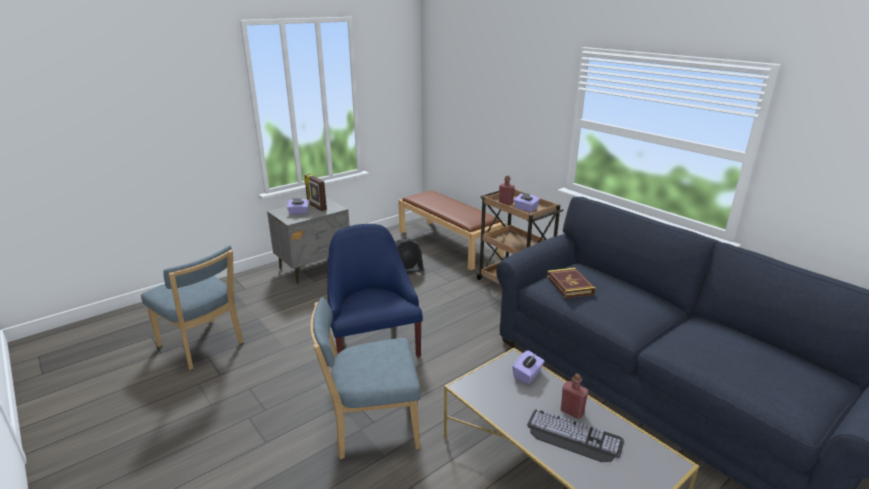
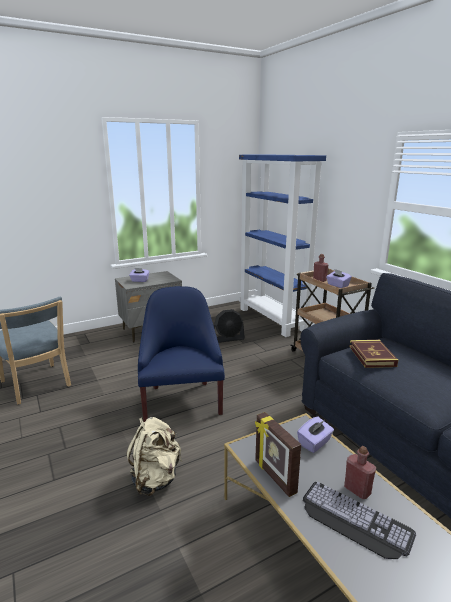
camera: 10 degrees right, 5 degrees down
picture frame [304,174,327,211] -> picture frame moved to [255,412,301,497]
blue chair [310,297,421,460] -> beige backpack [127,417,182,496]
brown bench [398,191,506,270] -> blue bookcase [239,155,326,337]

